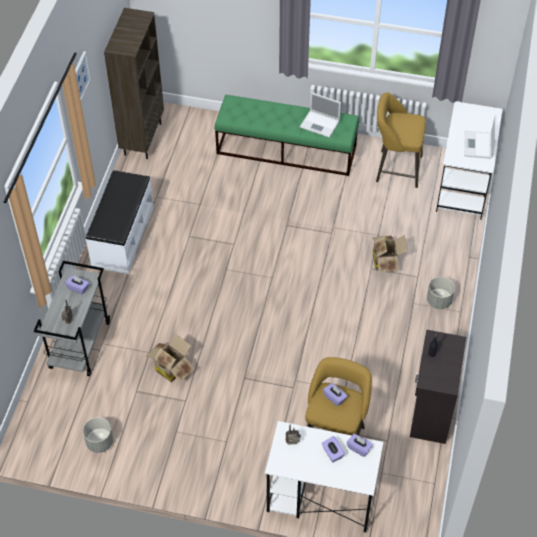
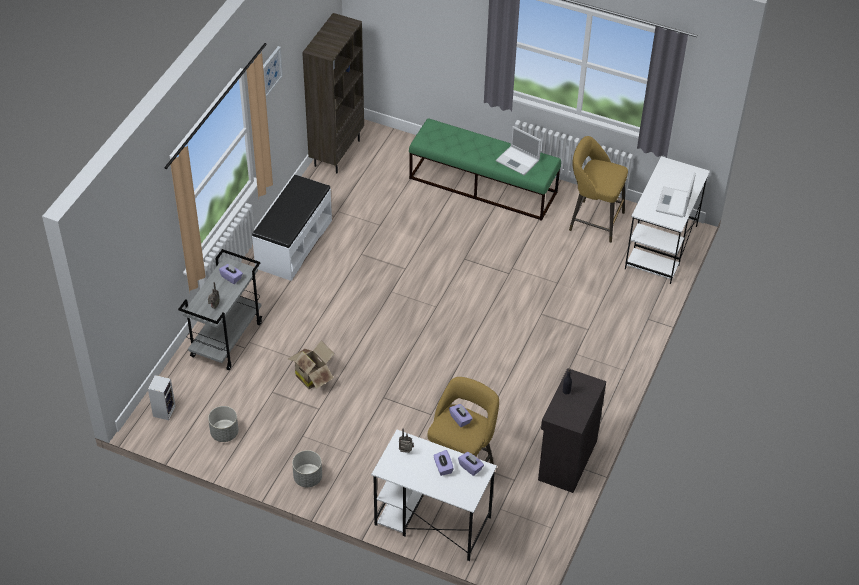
camera: 10 degrees right, 5 degrees down
cardboard box [372,235,408,272] -> none
grey planter [427,277,455,309] -> grey planter moved to [292,450,322,487]
none -> speaker [148,375,176,420]

